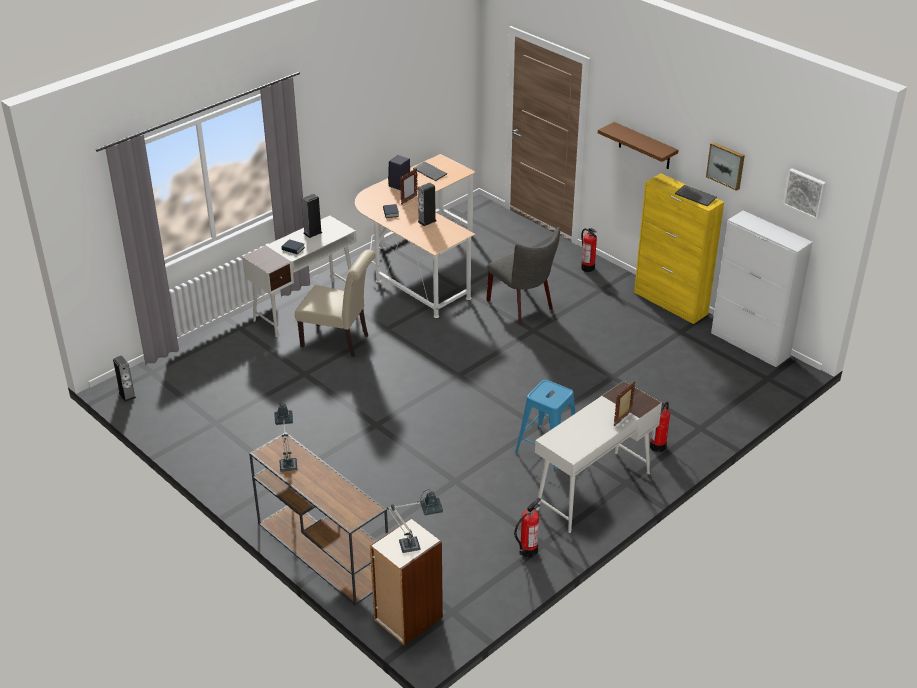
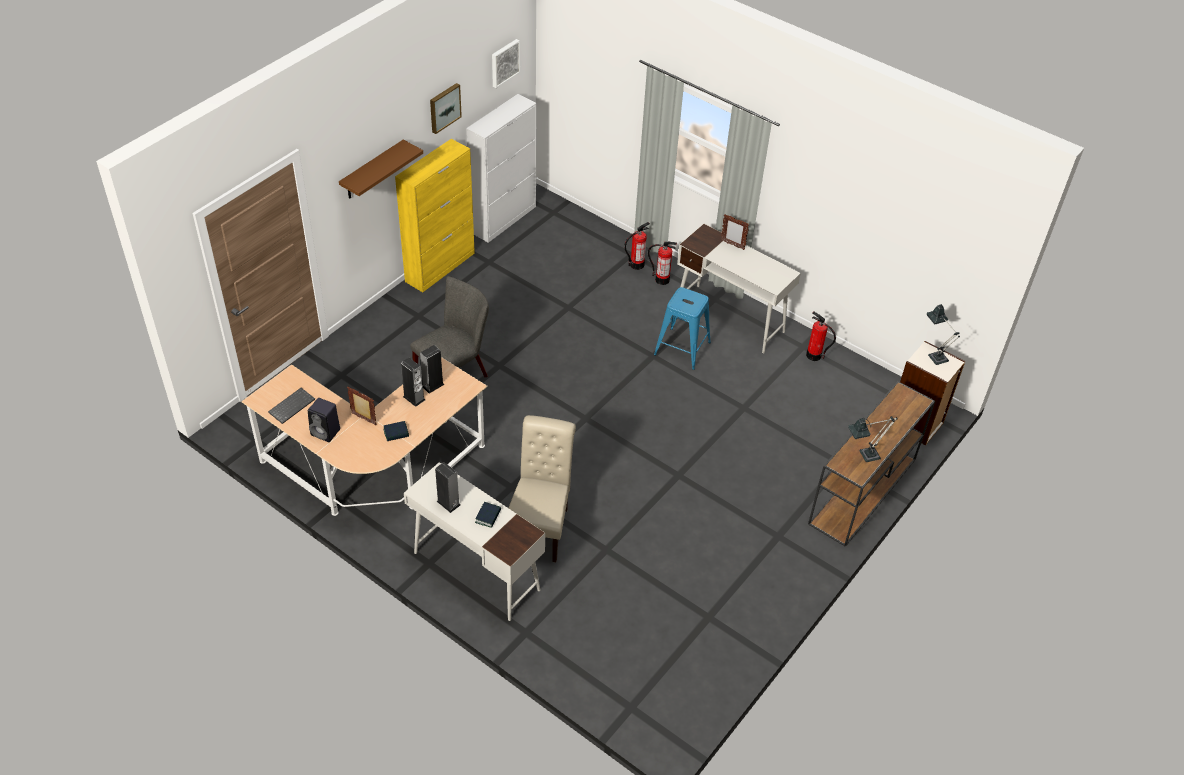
camera: 100 degrees left, 10 degrees up
speaker [113,356,136,402] -> speaker moved to [420,345,444,393]
fire extinguisher [581,228,597,272] -> fire extinguisher moved to [624,222,650,270]
keyboard [675,185,717,206] -> none

